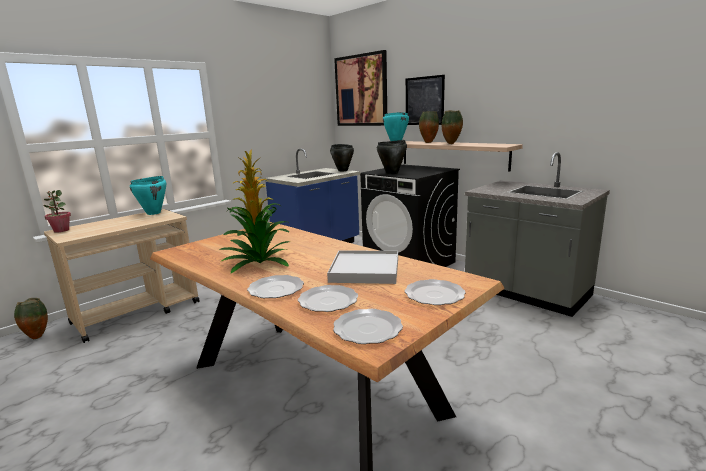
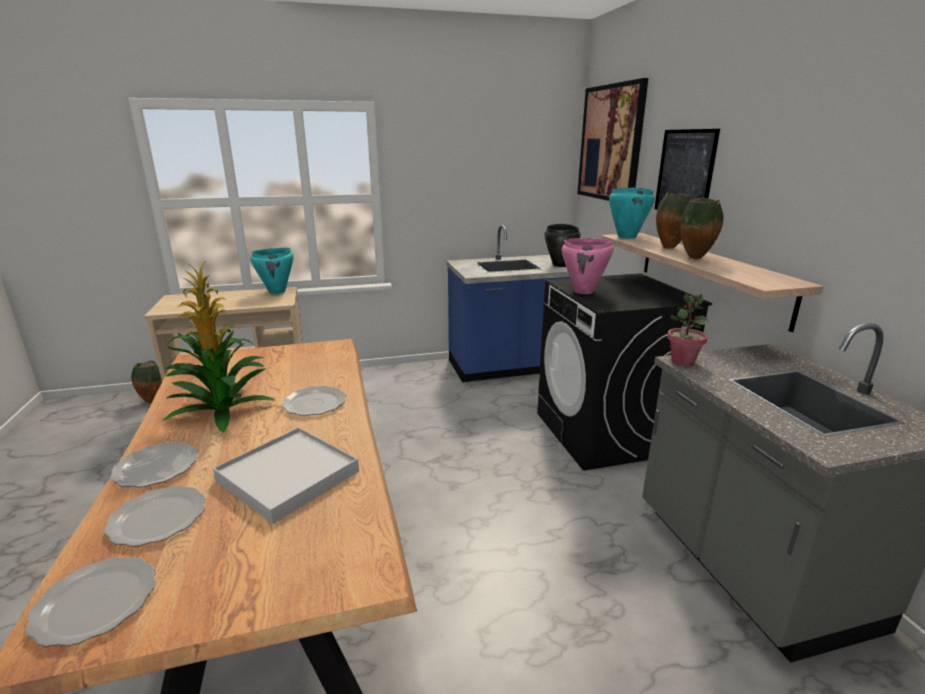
camera: 30 degrees right, 5 degrees up
potted plant [44,190,71,233] -> potted plant moved to [667,294,709,366]
black cooking pot [377,140,407,174] -> pink cooking pot [562,238,613,294]
plate [405,279,466,305] -> plate moved to [282,386,346,416]

